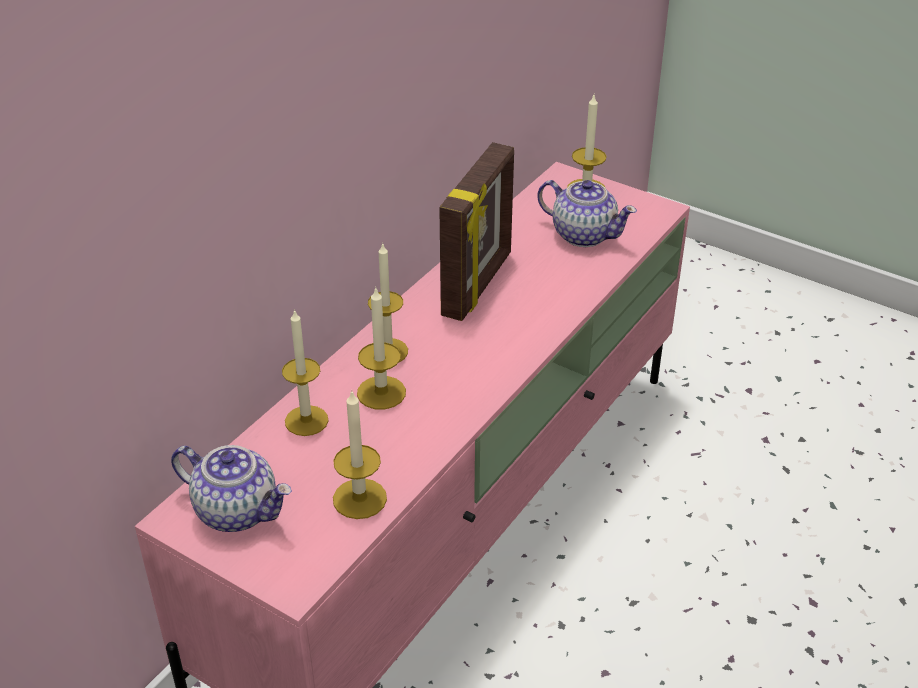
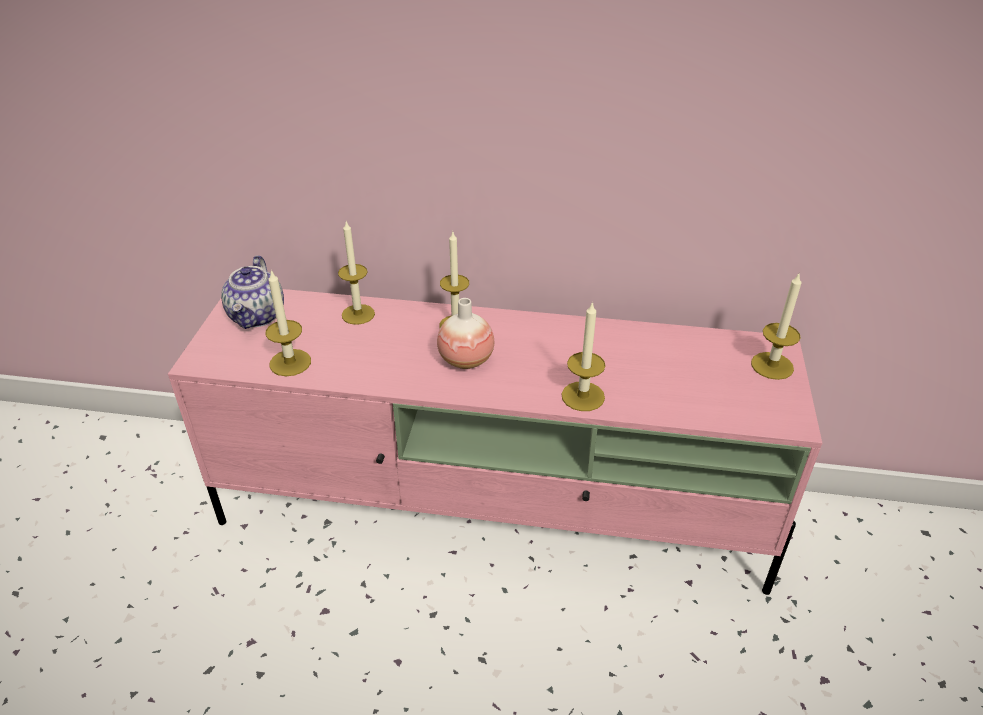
camera: 65 degrees right, 0 degrees up
candle [357,286,406,409] -> candle moved to [561,301,605,411]
picture frame [439,142,514,321] -> none
teapot [537,180,637,247] -> none
none -> vase [437,298,494,369]

